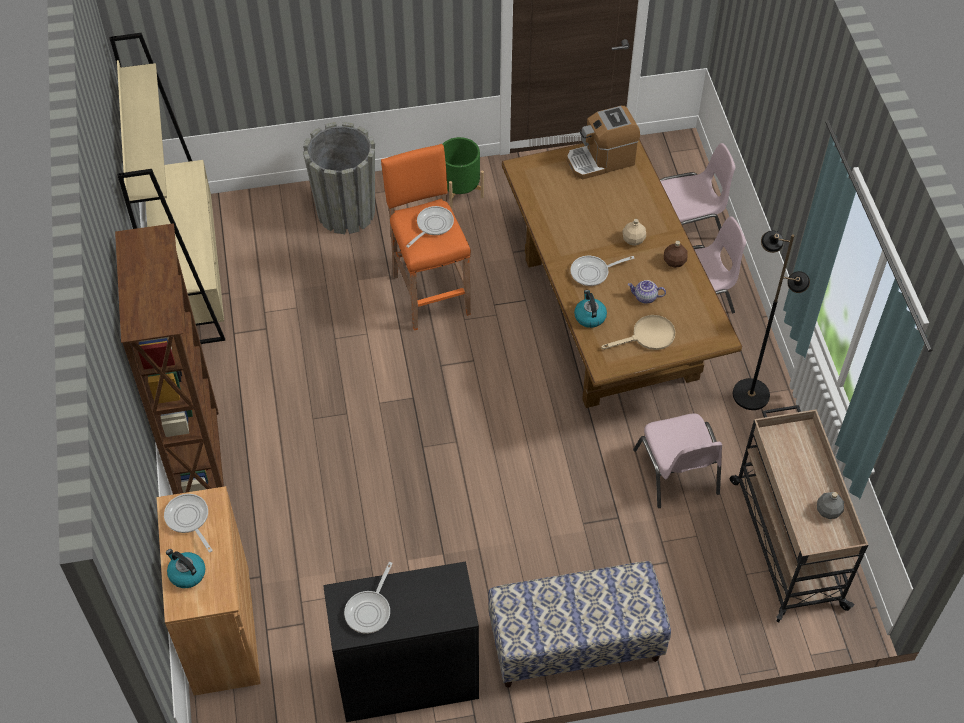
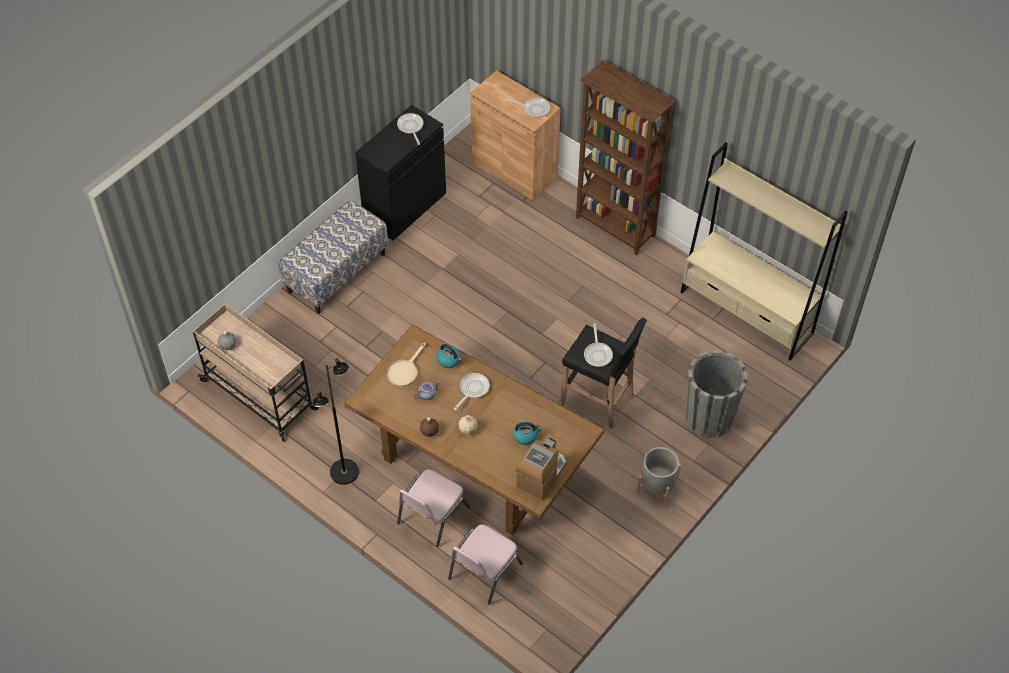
camera: 140 degrees right, 0 degrees up
kettle [166,549,205,588] -> kettle moved to [513,422,542,445]
orange stool [381,144,471,330] -> black stool [561,318,647,429]
green planter [443,137,484,209] -> grey planter [637,447,681,505]
pink chair [633,413,722,508] -> none

